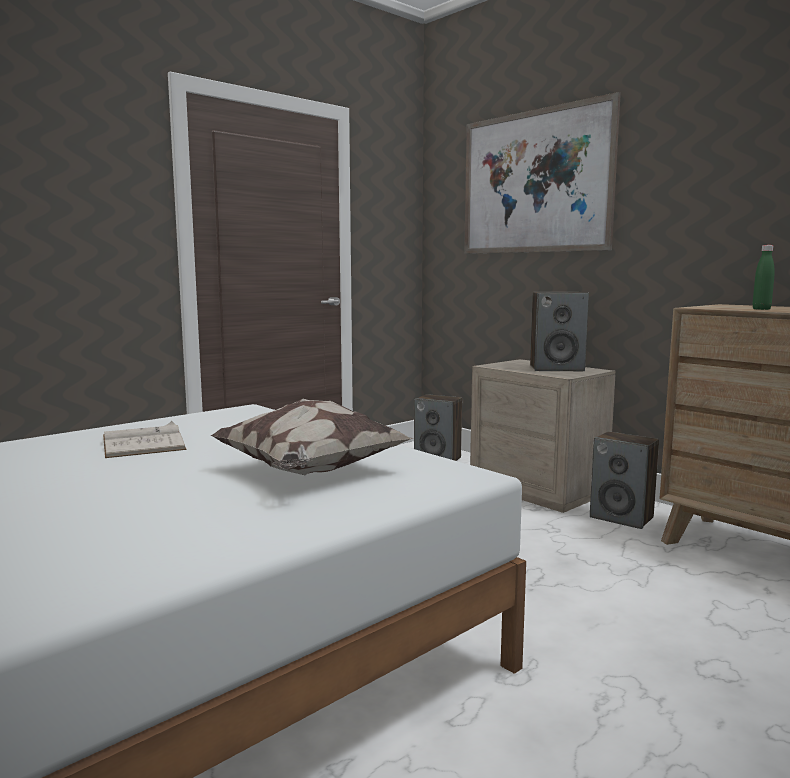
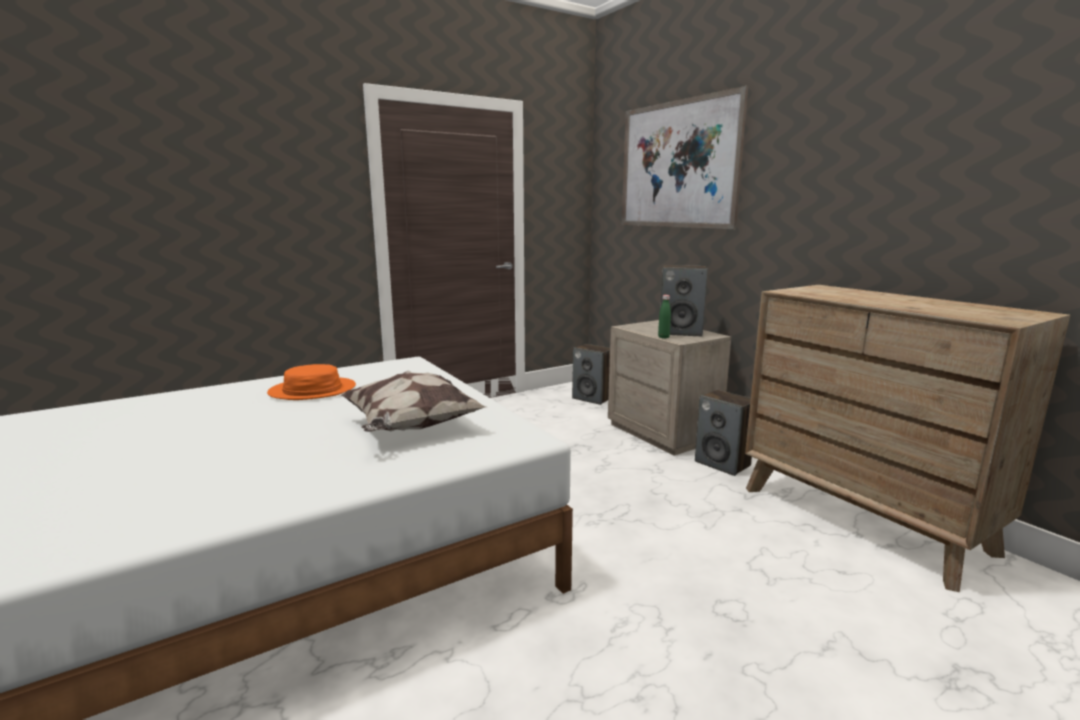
camera: 10 degrees right, 5 degrees up
white book [103,421,187,458] -> orange hat [267,364,356,400]
green bottle [753,245,775,310] -> green bottle moved to [658,295,671,339]

